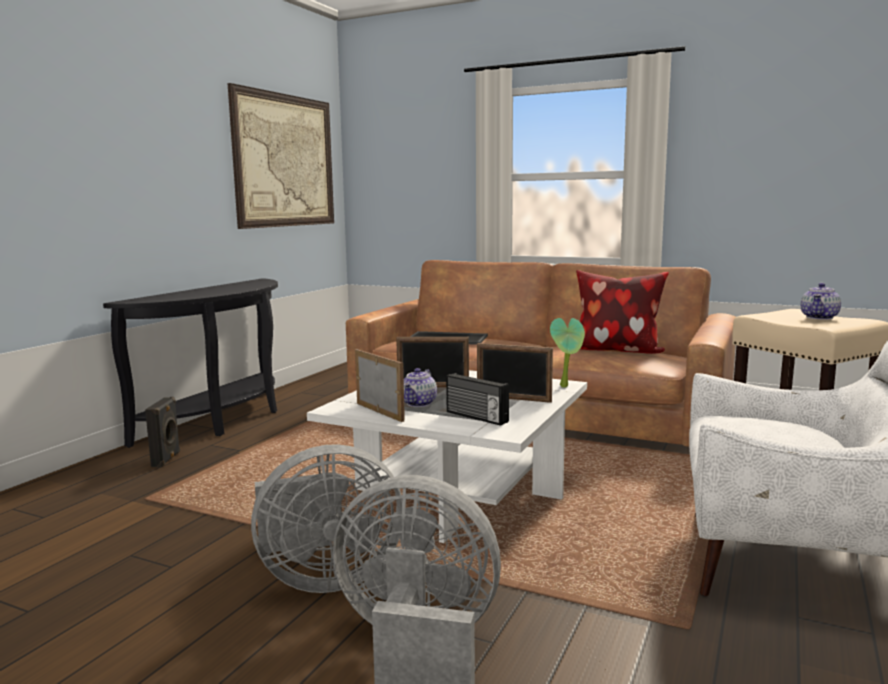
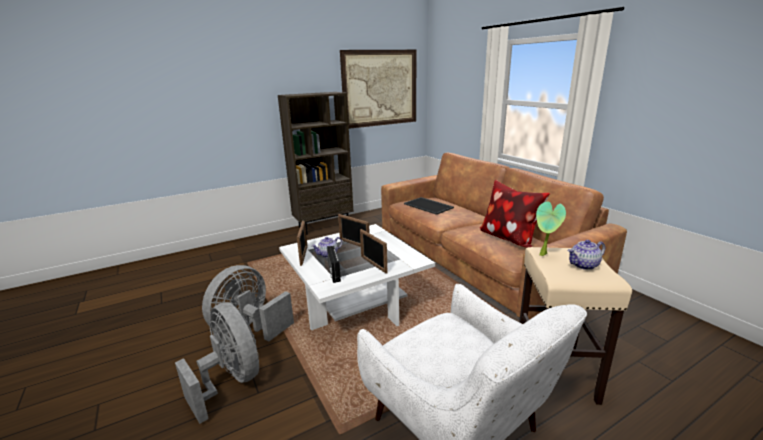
camera: 35 degrees right, 10 degrees up
black console table [103,278,278,448] -> brown bookcase [278,92,354,235]
black speaker [145,397,180,468] -> none
grey fan [251,444,402,593] -> grey fan turned 105 degrees clockwise [202,265,294,341]
potted plant [550,318,585,388] -> potted plant moved to [536,202,566,256]

